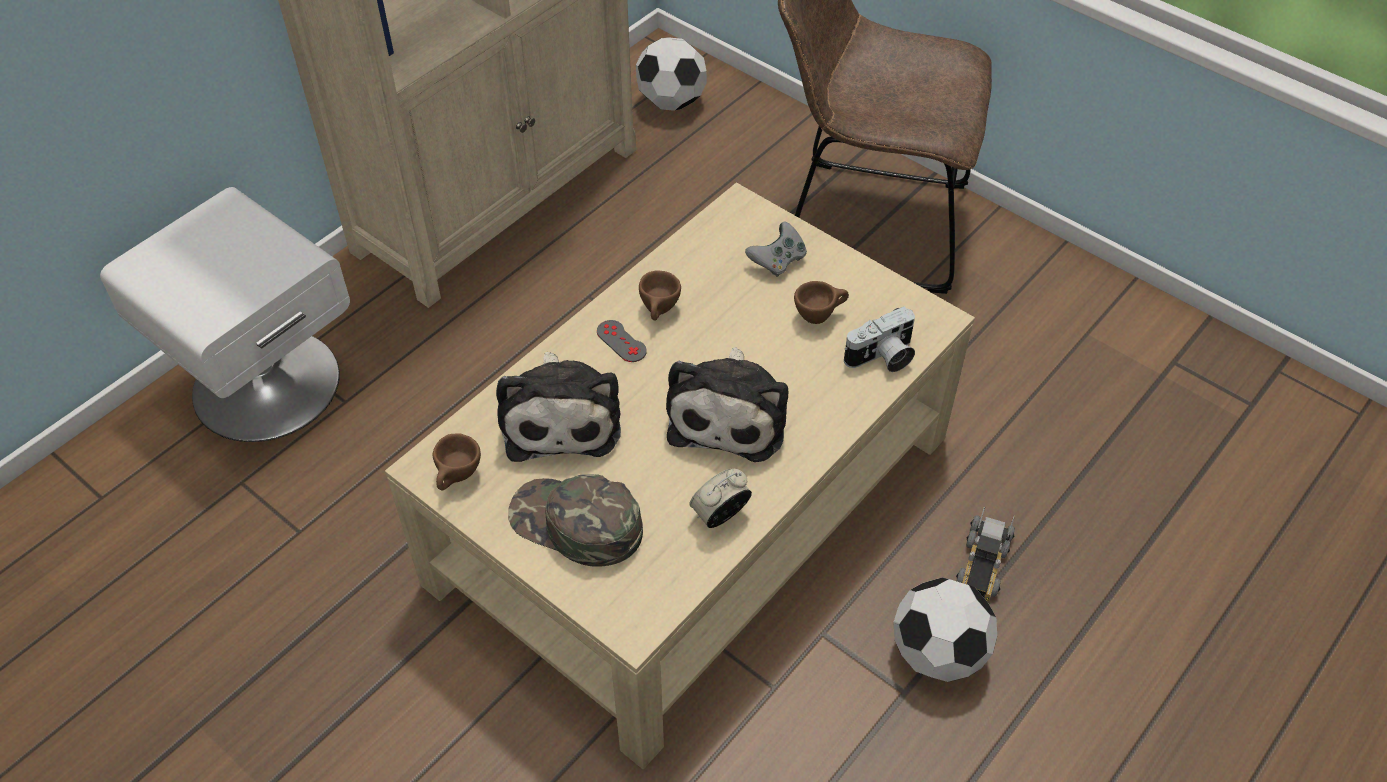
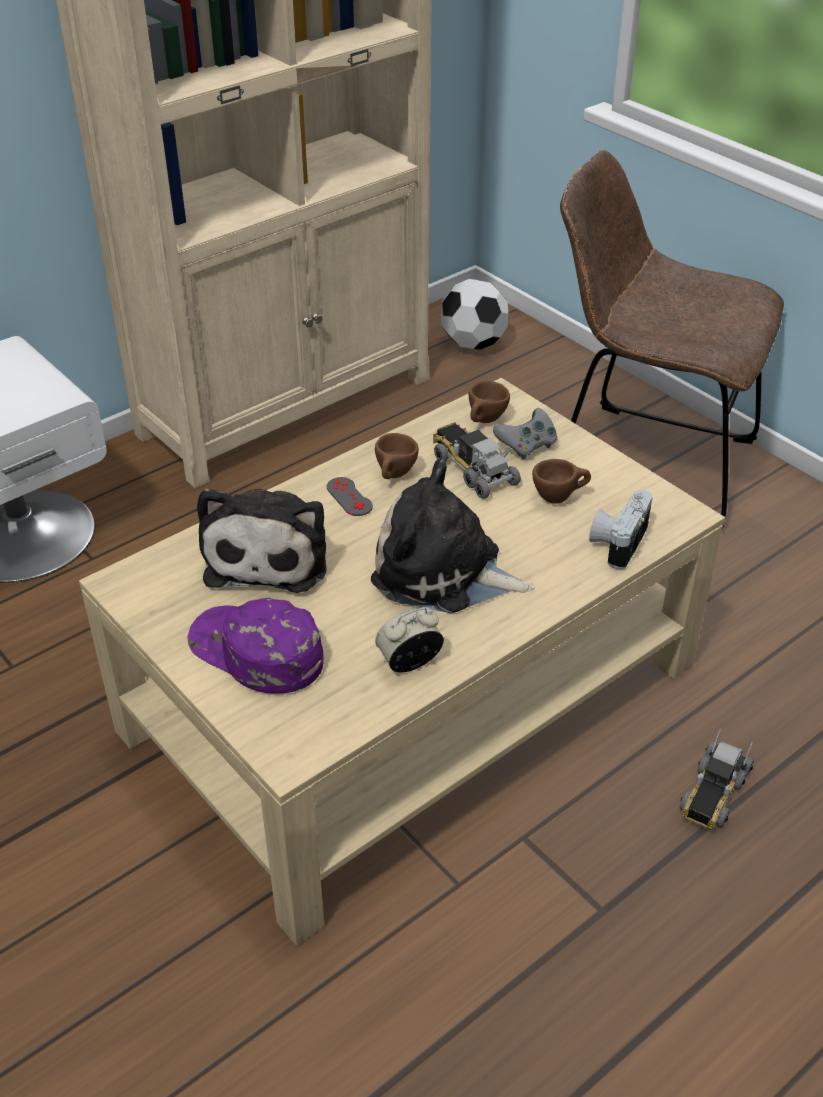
camera: 10 degrees right, 10 degrees down
brown cup [432,433,481,490] -> brown cup moved to [469,380,510,423]
green cap [508,474,643,567] -> purple cap [187,598,324,694]
plush toy [666,348,788,462] -> plush toy turned 90 degrees clockwise [371,459,535,613]
camera [844,307,915,372] -> camera turned 135 degrees clockwise [589,490,653,569]
football [893,577,997,682] -> none
none -> toy truck [433,423,521,499]

